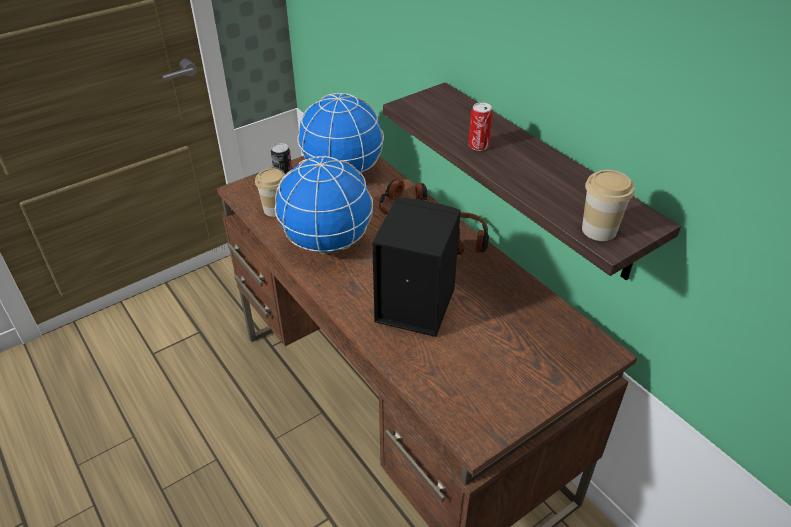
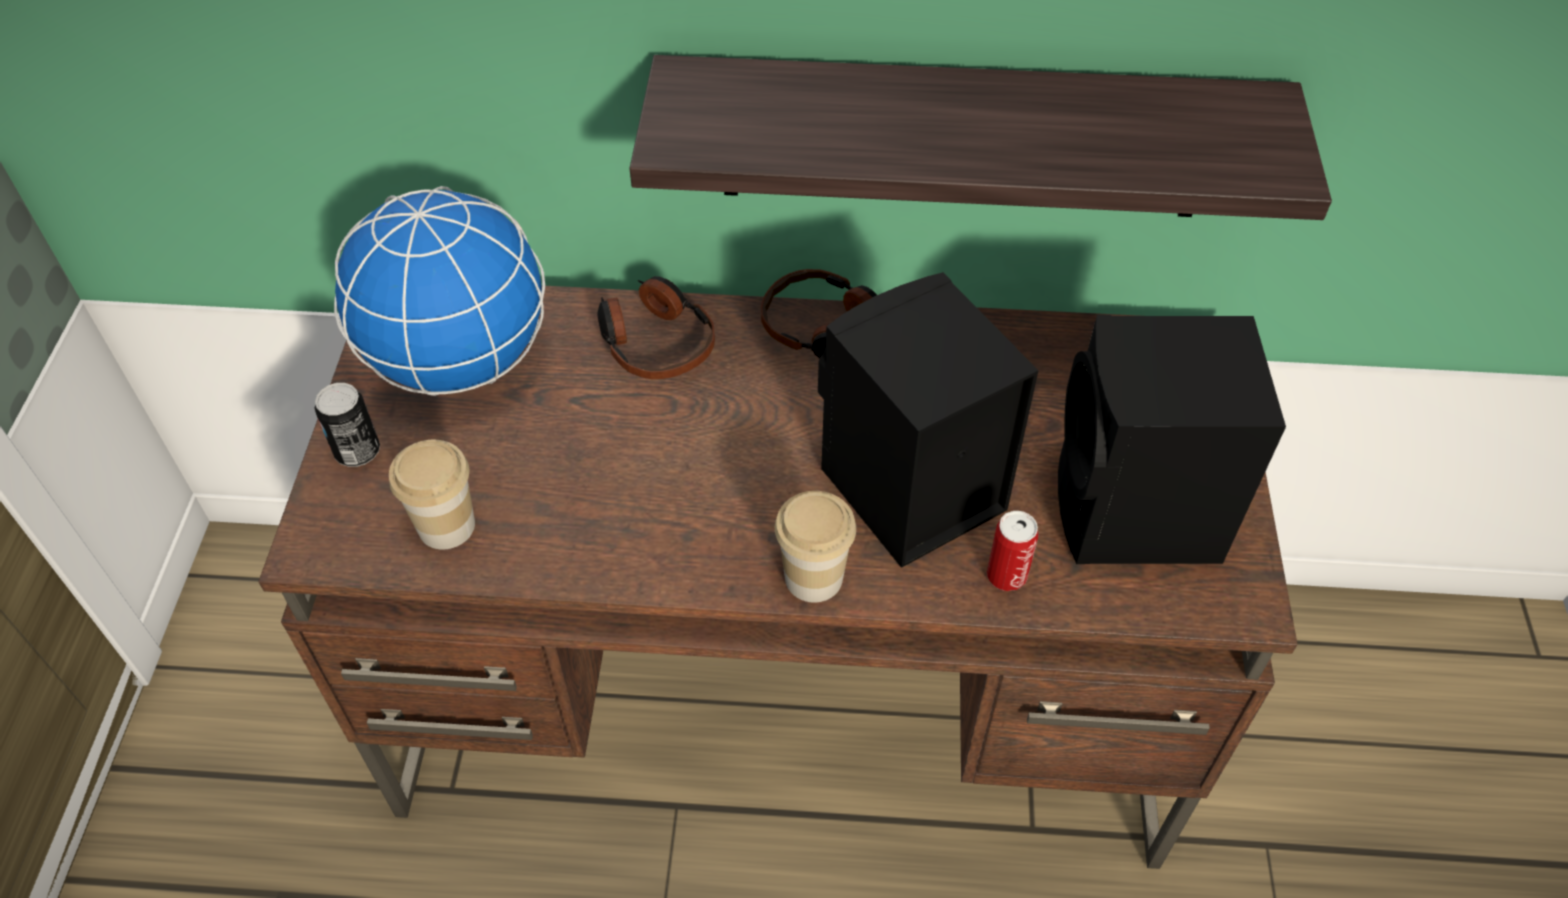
camera: 50 degrees left, 10 degrees up
globe [275,156,373,254] -> none
can [468,102,493,151] -> can moved to [987,511,1038,591]
cup [582,170,635,241] -> cup moved to [775,491,856,603]
none -> black speaker [1058,315,1286,564]

